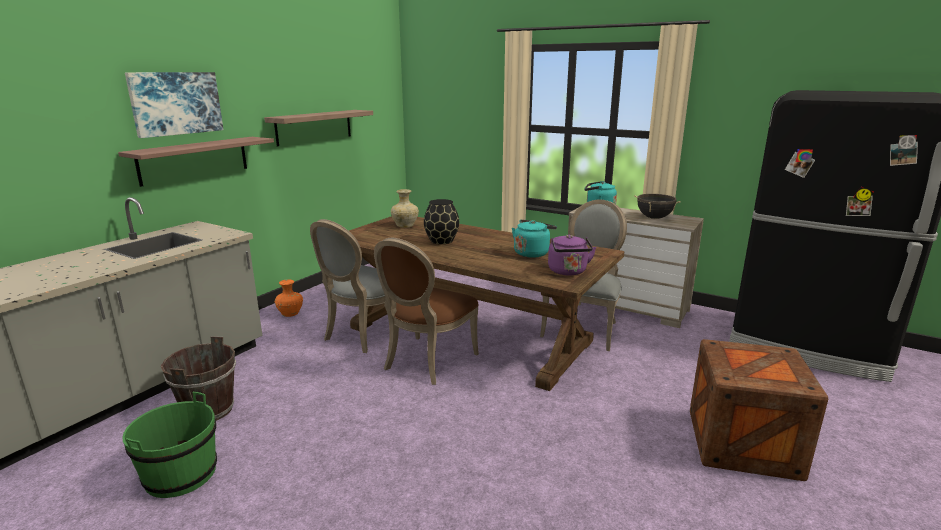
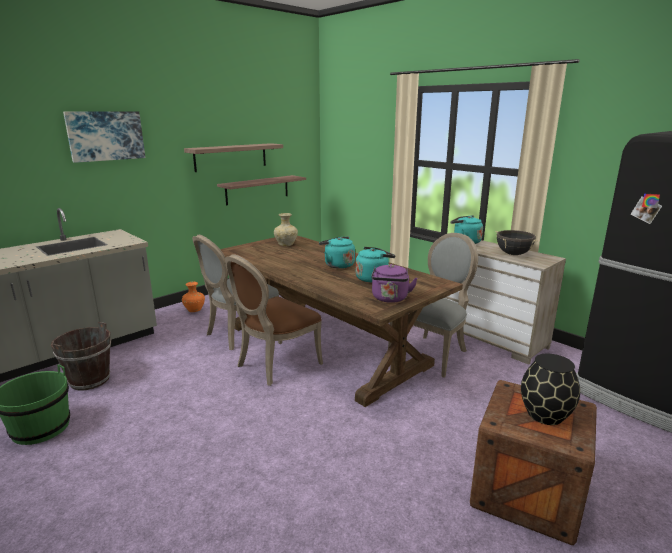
camera: 15 degrees right, 0 degrees up
shelf [118,137,274,187] -> shelf moved to [217,175,306,205]
black vase [424,199,459,244] -> black vase moved to [521,354,580,425]
none -> turquoise kettle [319,236,355,269]

